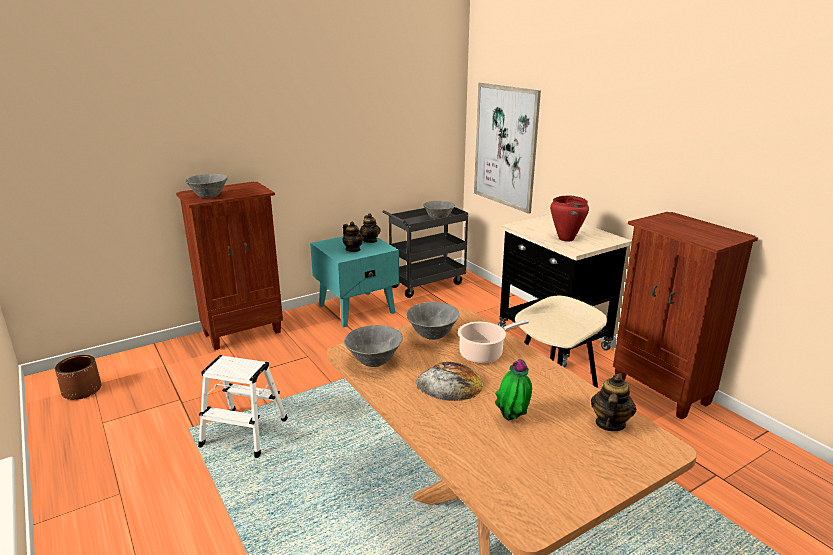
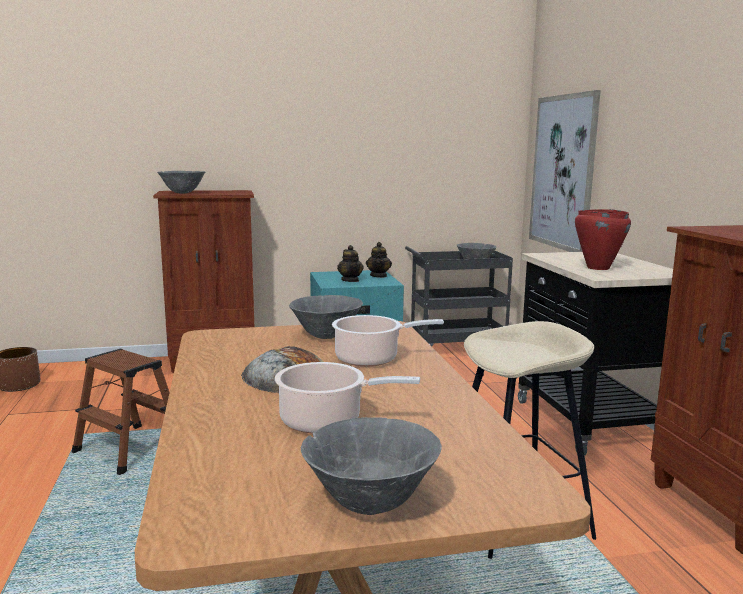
camera: 20 degrees right, 10 degrees down
white step ladder [198,355,288,458] -> brown step ladder [72,348,170,475]
grey bowl [344,325,403,367] -> grey bowl moved to [301,417,442,515]
potted plant [495,359,532,420] -> cooking pot [275,362,420,434]
teapot [591,373,636,431] -> none

